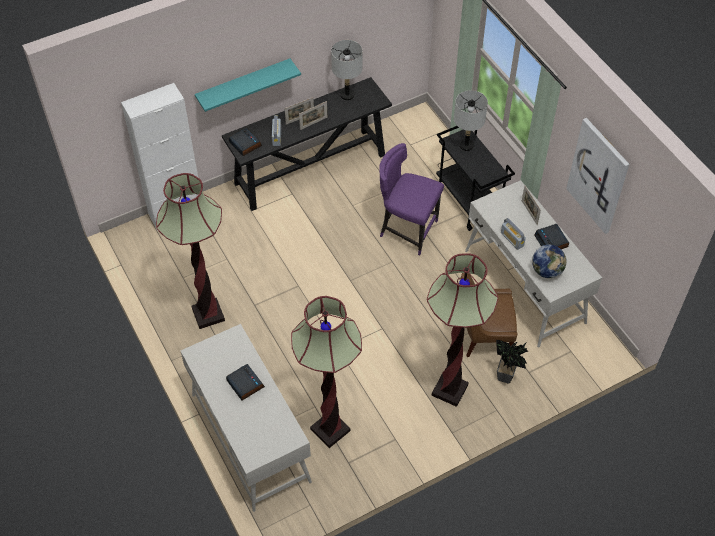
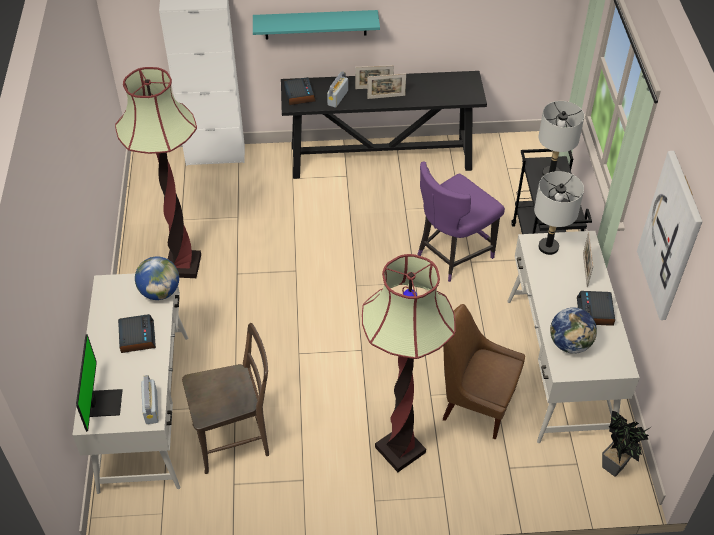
camera: 25 degrees right, 5 degrees down
floor lamp [291,296,362,448] -> brown chair [182,323,269,474]
grey table lamp [331,40,362,101] -> grey table lamp moved to [534,171,584,255]
purple chair [379,143,444,255] -> purple chair turned 90 degrees counterclockwise [417,162,505,282]
potted plant [496,340,528,384] -> potted plant moved to [602,410,651,477]
radio [501,218,526,250] -> radio moved to [141,375,159,424]
none -> monitor [76,334,123,432]
none -> globe [135,257,179,300]

